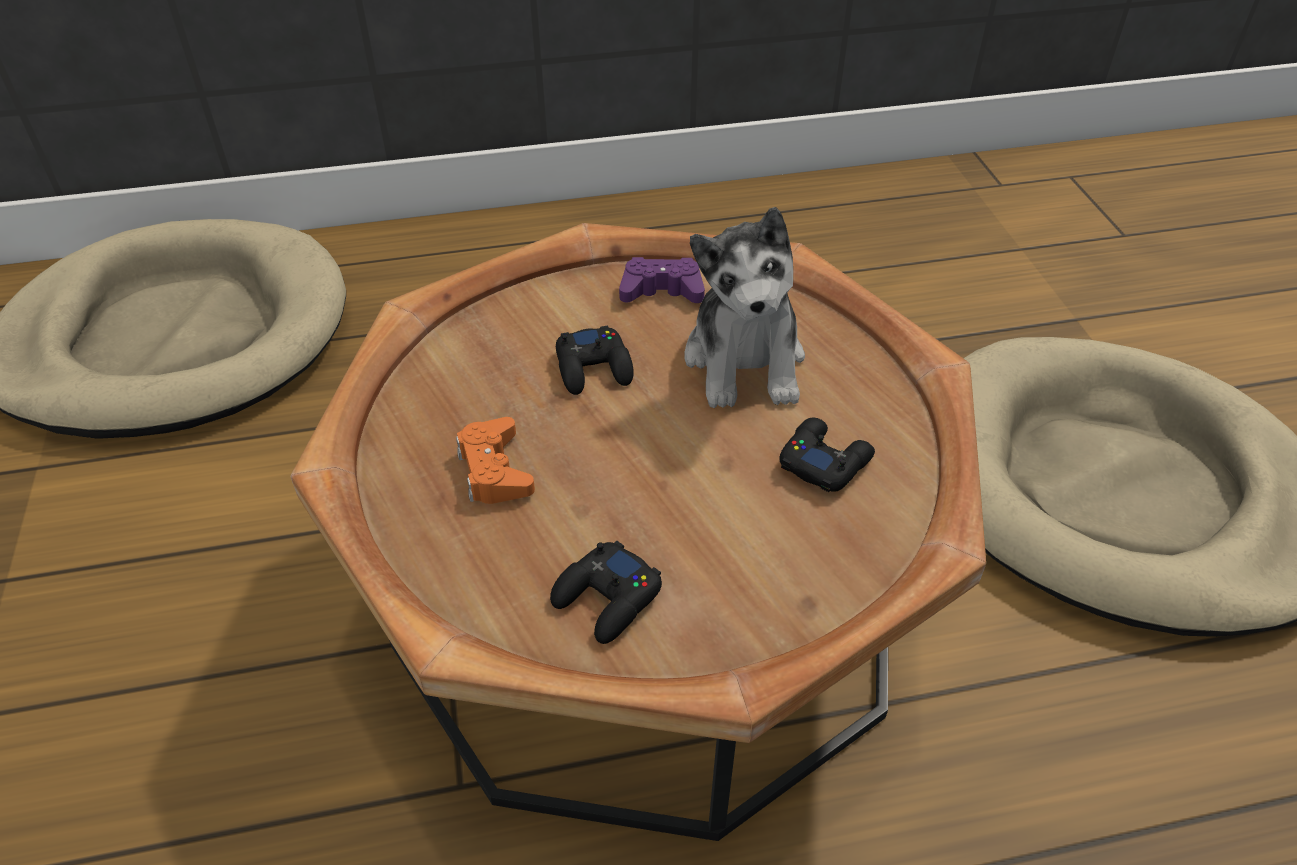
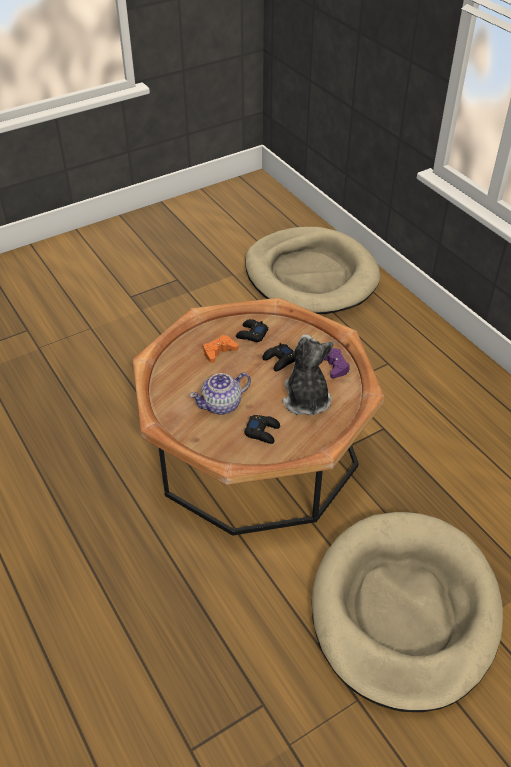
camera: 70 degrees right, 0 degrees up
black game controller [550,541,662,644] -> black game controller moved to [236,319,268,342]
plush toy [684,207,805,408] -> plush toy turned 105 degrees clockwise [283,334,334,415]
none -> teapot [190,373,251,415]

